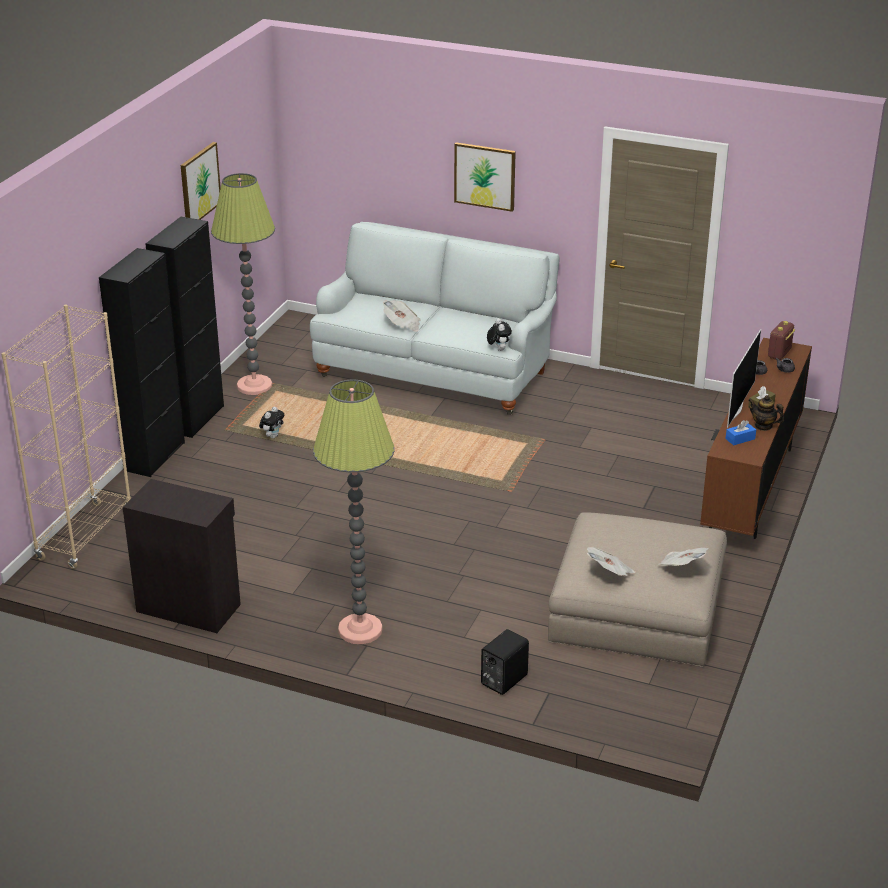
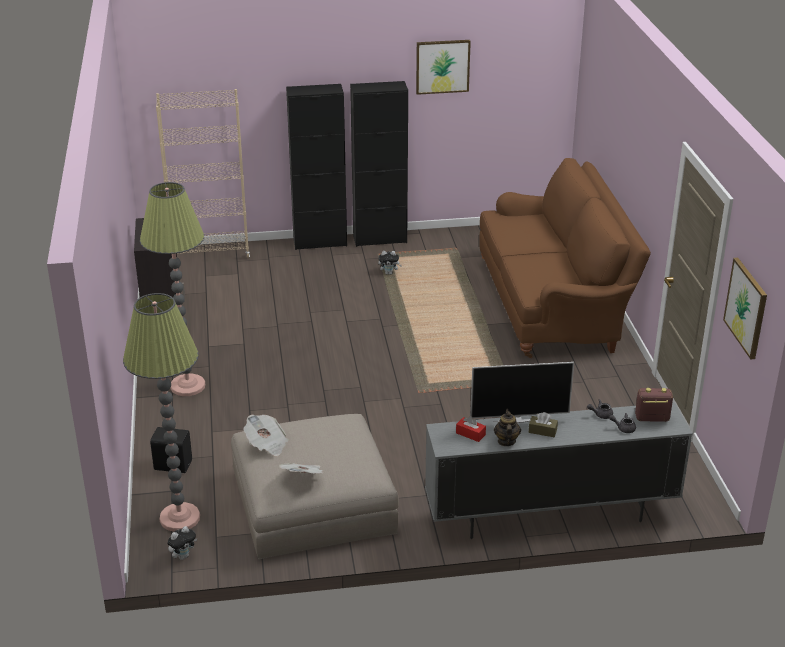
camera: 60 degrees right, 0 degrees up
floor lamp [211,173,275,395] -> floor lamp moved to [123,293,200,532]
white sofa [310,222,560,415] -> brown sofa [479,158,651,358]
newspaper [383,300,421,332] -> none
picture [454,142,516,212] -> picture moved to [723,258,767,360]
plush toy [487,318,512,351] -> plush toy moved to [168,526,197,560]
brown tv stand [700,338,812,539] -> grey tv stand [425,402,693,539]
blue tissue box [725,420,756,445] -> red tissue box [456,416,486,442]

